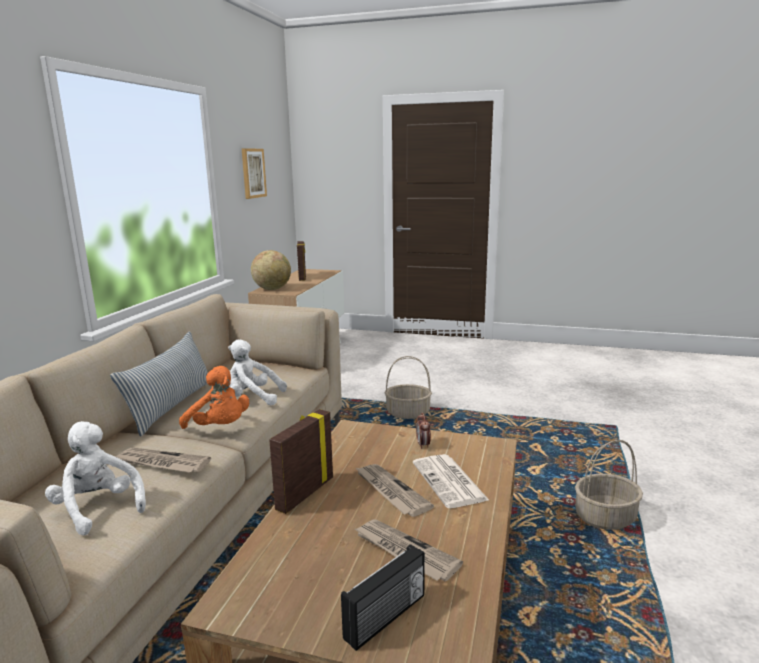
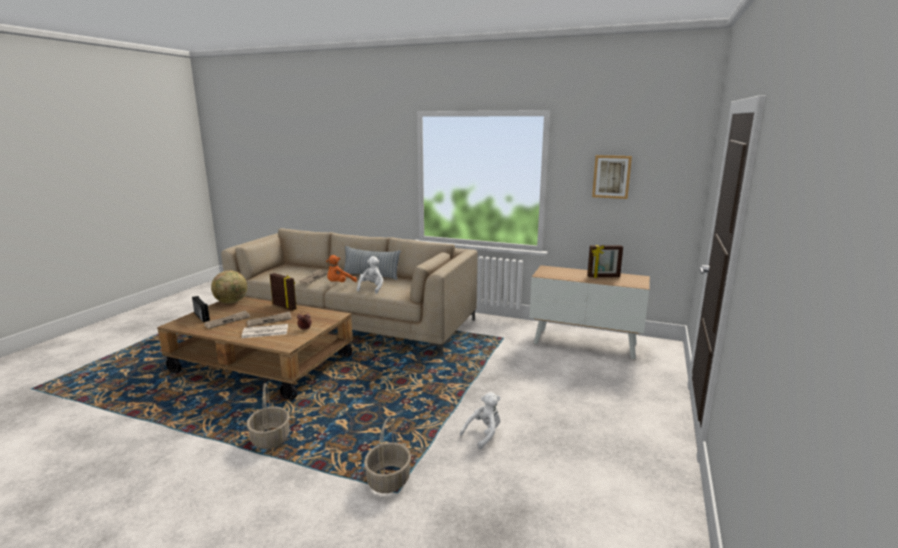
camera: 95 degrees right, 0 degrees up
white plush toy [45,421,146,535] -> white plush toy moved to [460,392,500,449]
globe [251,250,291,290] -> globe moved to [211,270,247,304]
basket [385,356,432,419] -> basket moved to [364,417,411,493]

